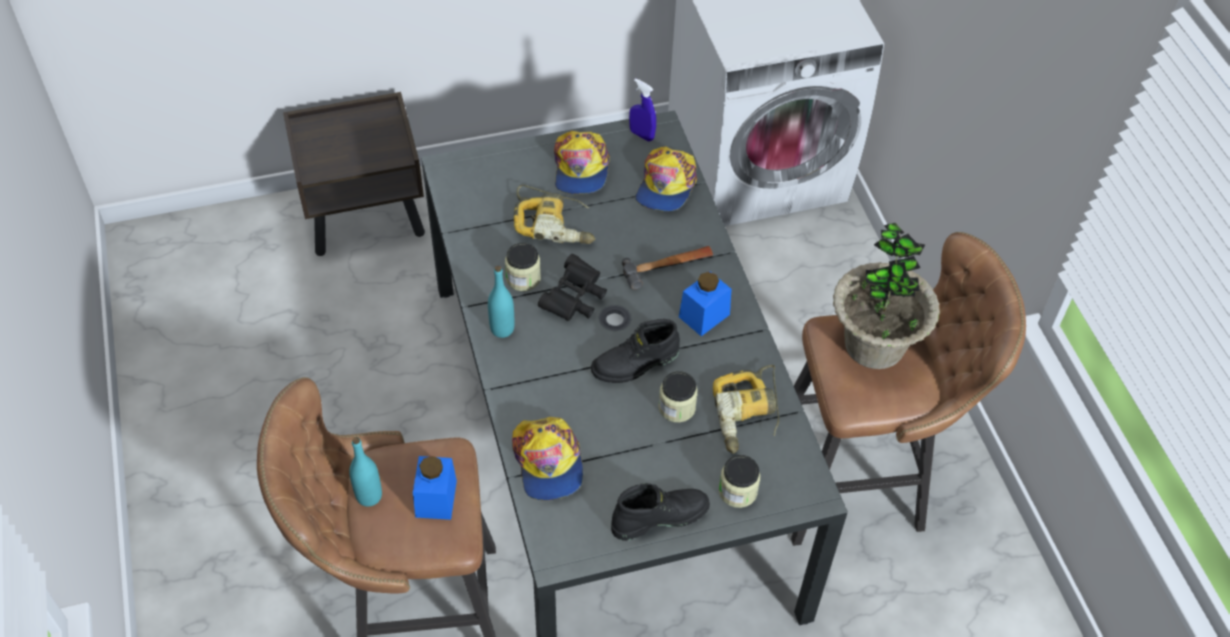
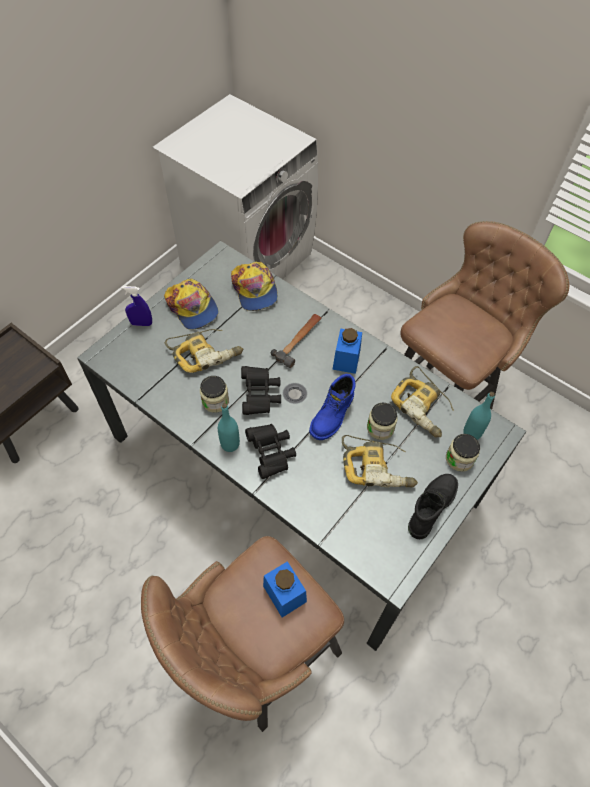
camera: 35 degrees left, 5 degrees up
turquoise bottle [349,437,382,507] -> turquoise bottle moved to [463,392,495,440]
cap [512,417,583,501] -> none
black boot [591,319,680,383] -> blue boot [309,374,356,440]
blue spray bottle [629,78,656,141] -> blue spray bottle moved to [121,286,152,326]
potted plant [833,223,940,369] -> none
none -> black binoculars [245,424,296,479]
none -> power drill [342,435,418,488]

